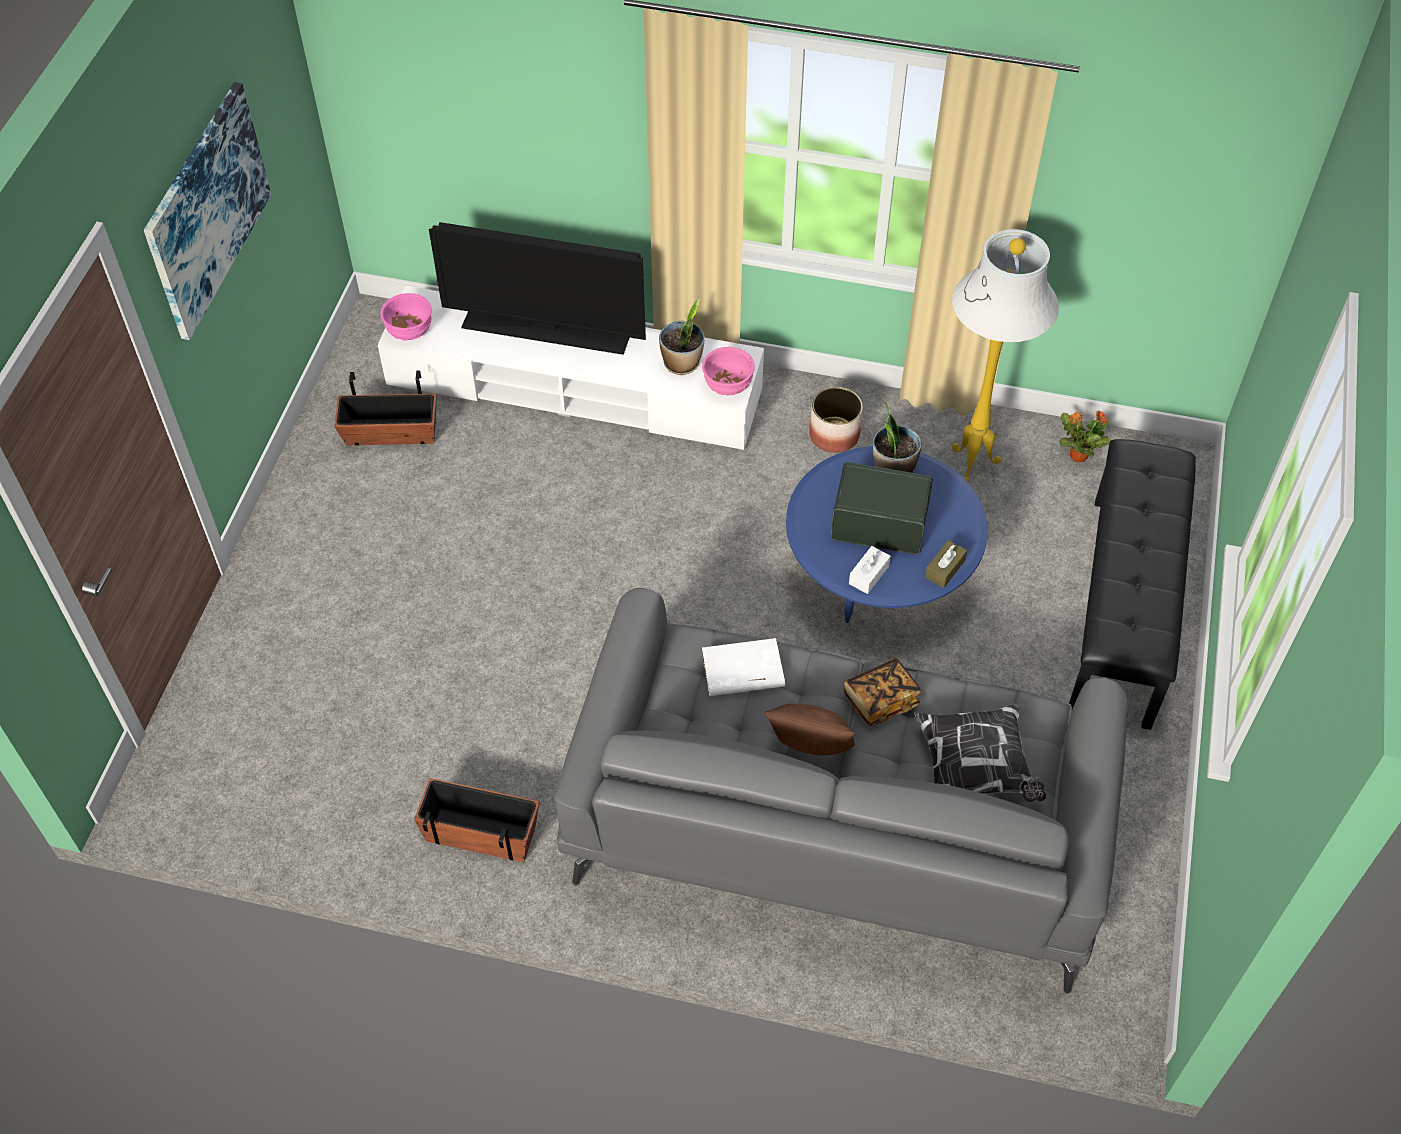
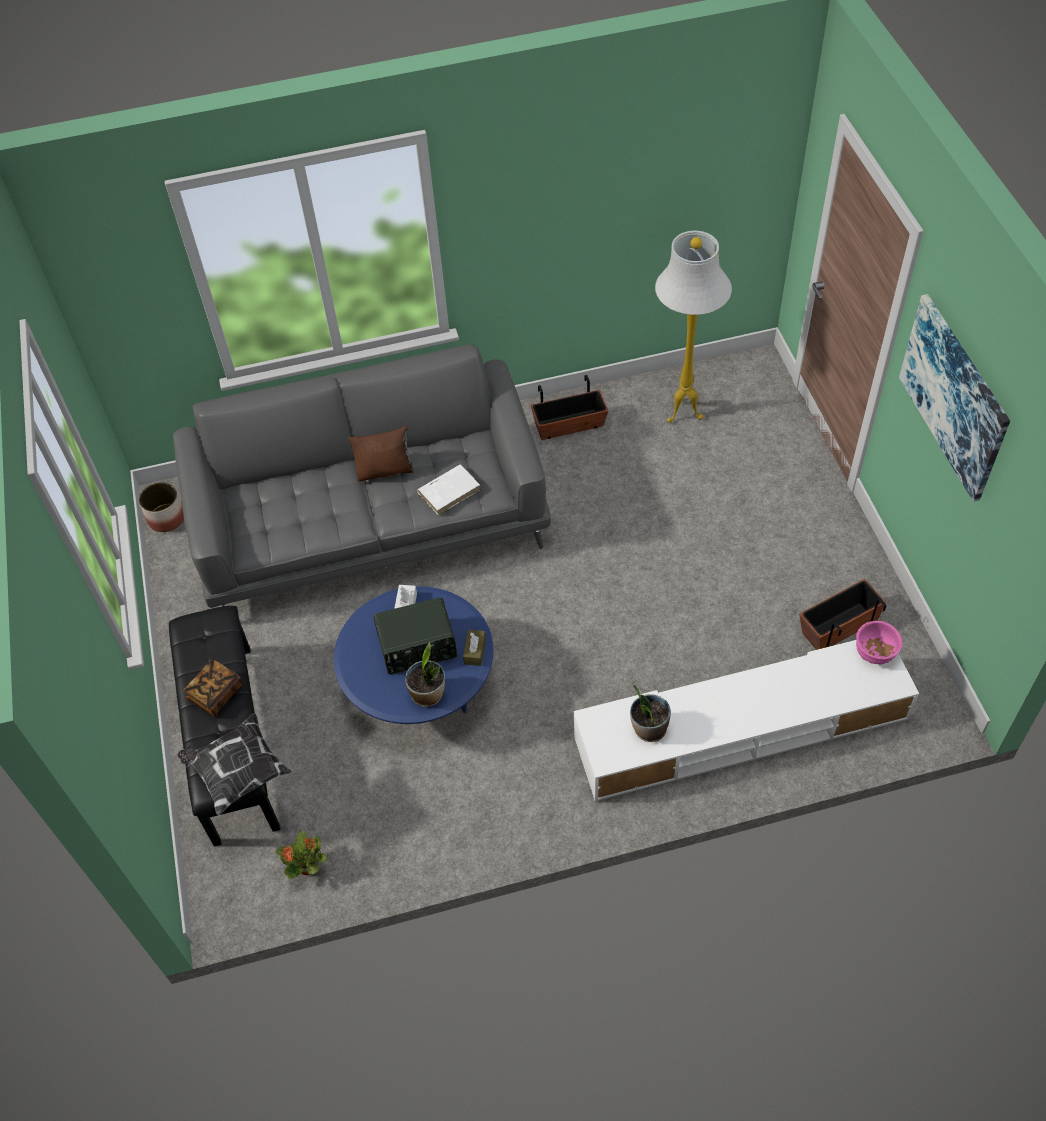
camera: 155 degrees right, 0 degrees up
television [429,222,646,355] -> none
pink bowl [702,347,755,396] -> none
planter [809,387,863,453] -> planter moved to [139,482,184,532]
book [844,659,921,726] -> book moved to [183,659,243,717]
pillow [914,703,1047,802] -> pillow moved to [178,713,292,815]
brown tissue box [925,540,967,588] -> brown tissue box moved to [463,630,486,666]
white floor lamp [952,229,1059,482] -> white floor lamp moved to [655,231,732,423]

